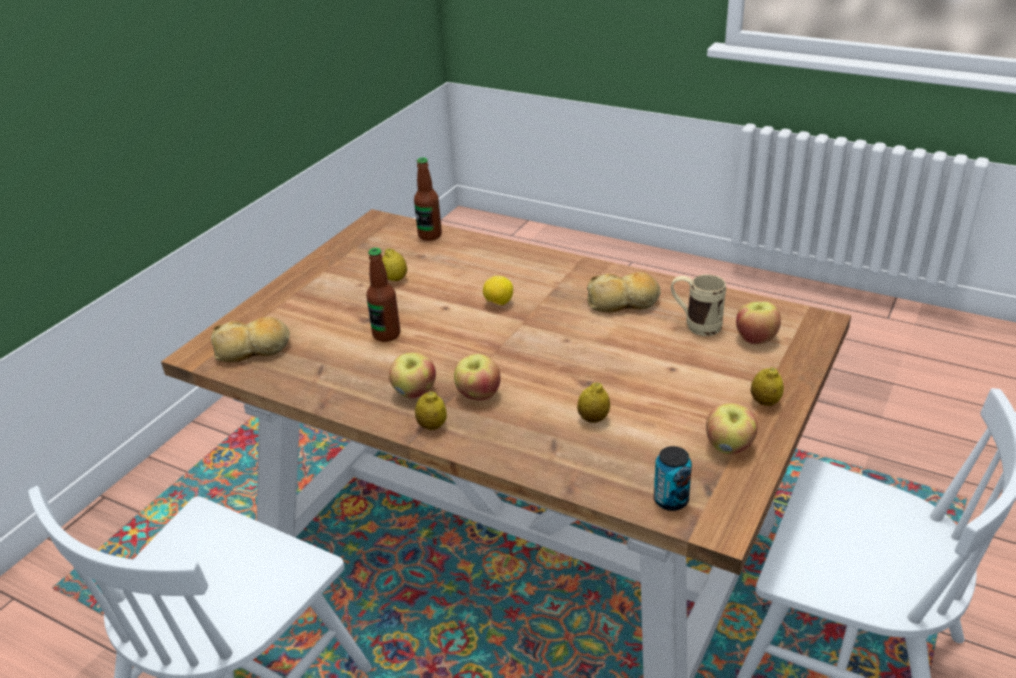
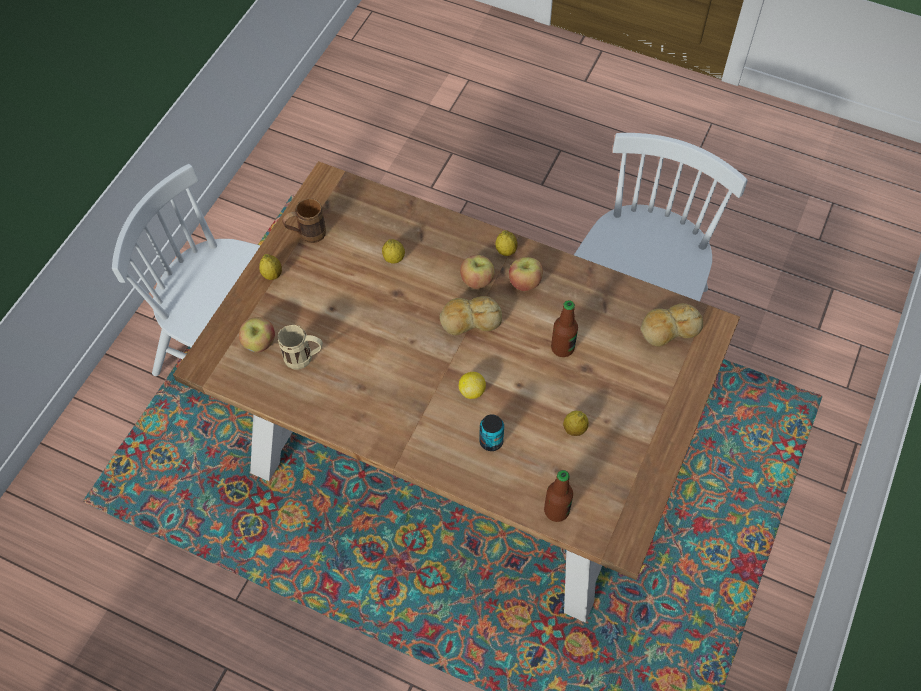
camera: 175 degrees right, 25 degrees up
bread [587,272,661,312] -> bread moved to [439,296,502,335]
can [654,446,692,511] -> can moved to [479,414,504,451]
apple [706,403,758,454] -> brown mug [282,198,326,243]

